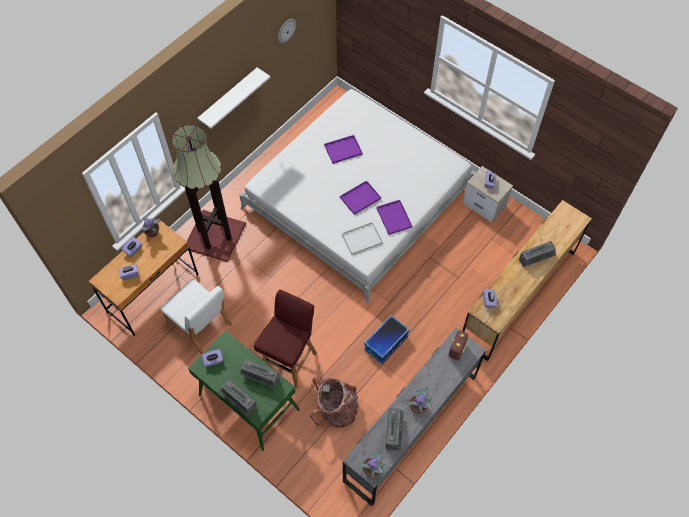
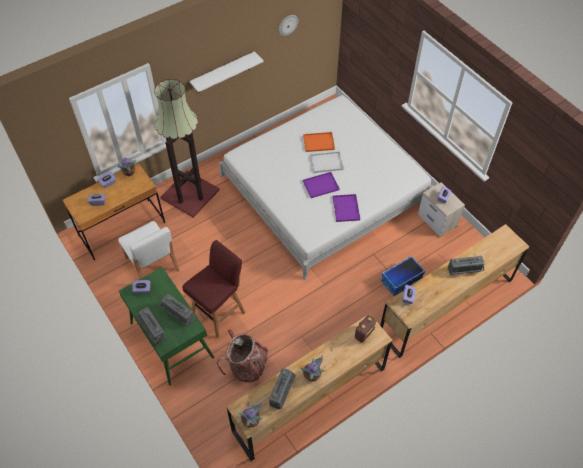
camera: 15 degrees right, 5 degrees down
purple tray [324,135,363,164] -> orange tray [303,132,335,152]
white tray [341,222,383,255] -> white tray moved to [310,151,344,173]
grey dresser [343,328,486,506] -> brown dresser [226,314,392,461]
storage box [364,315,409,364] -> storage box moved to [381,256,425,296]

